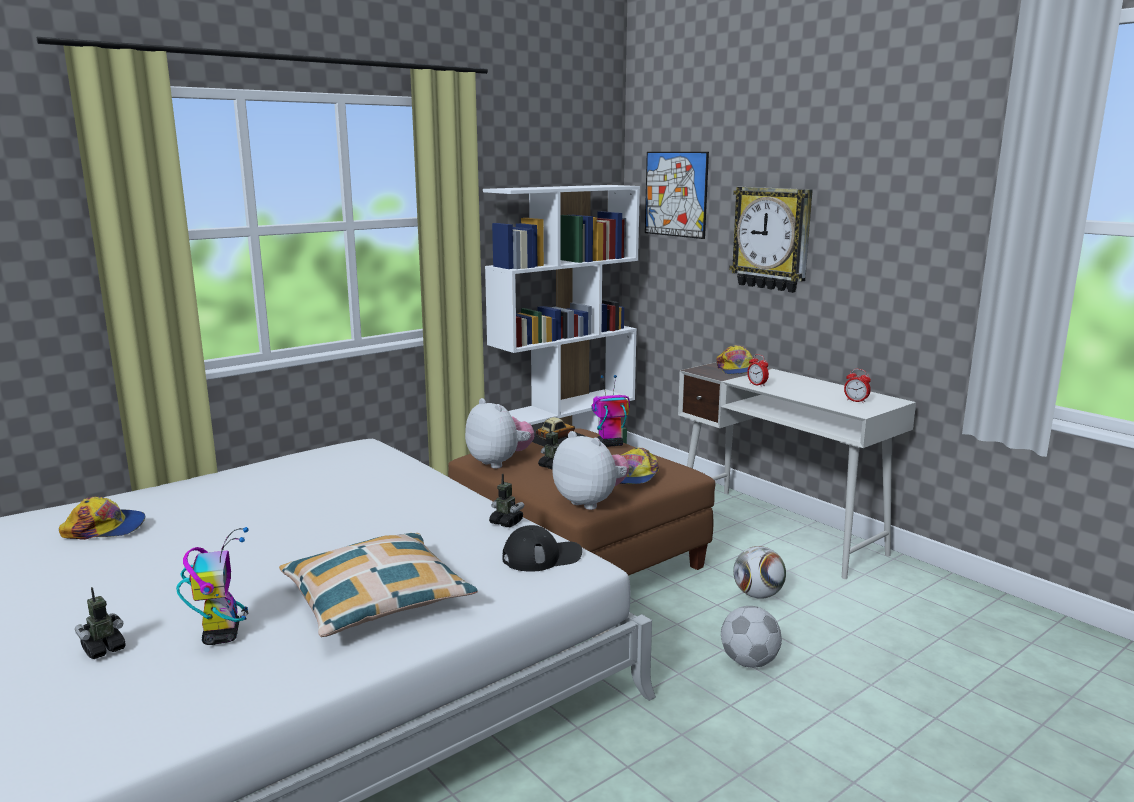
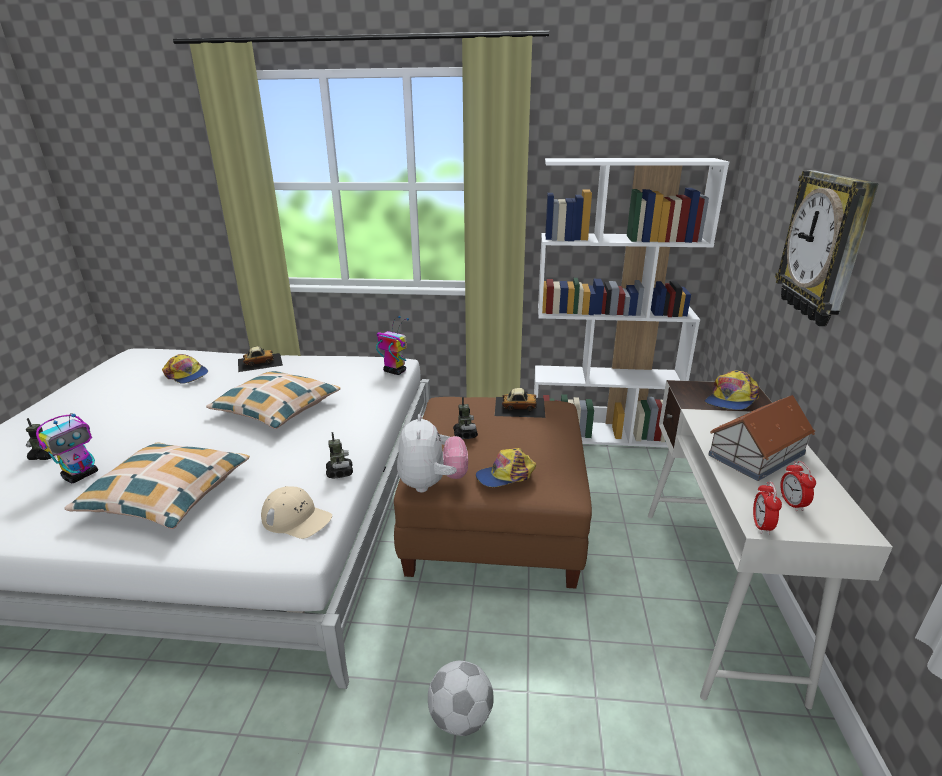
camera: 45 degrees right, 10 degrees up
plush toy [465,398,534,469] -> none
black cap [502,525,582,572] -> beige cap [261,486,332,539]
toy robot [591,375,630,447] -> toy robot moved to [376,316,409,375]
picture [645,152,709,239] -> none
football [733,546,786,599] -> none
alarm clock [747,354,769,387] -> alarm clock moved to [753,481,782,535]
none -> pillow [206,371,340,429]
none -> toy car [238,346,283,372]
none -> toy house [708,395,815,481]

